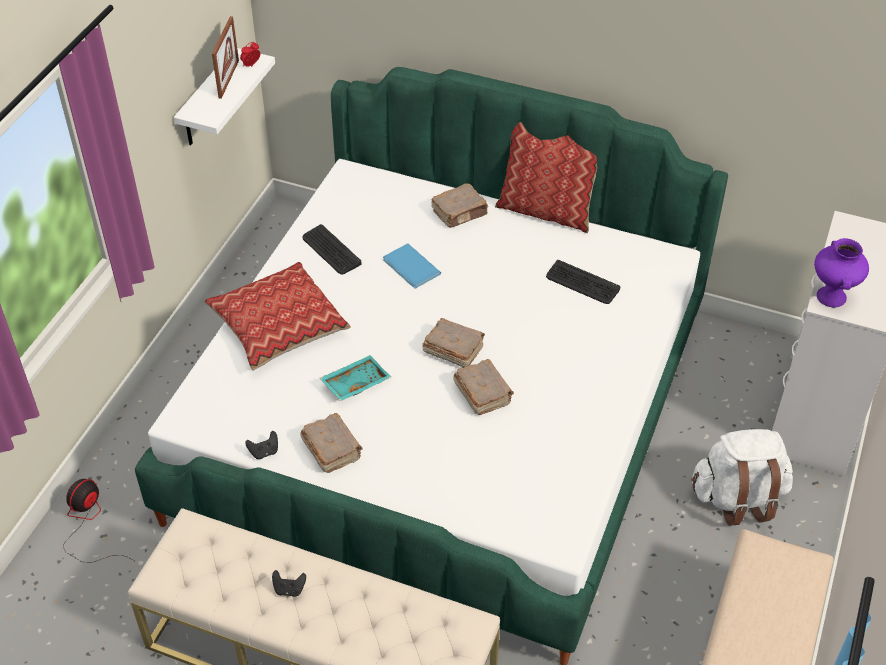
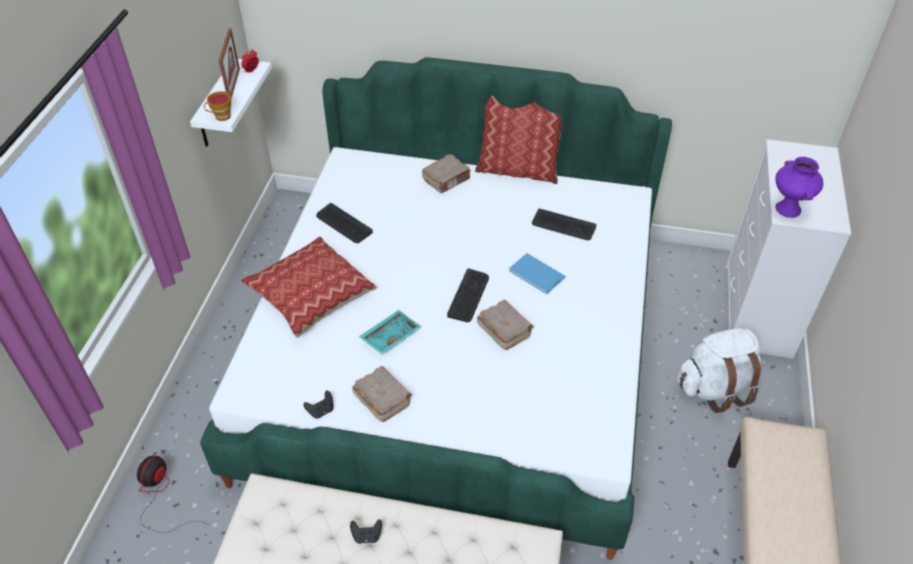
camera: 10 degrees left, 0 degrees up
blue book [383,244,441,289] -> blue book moved to [509,253,565,294]
brown book [422,318,485,367] -> keyboard [447,268,489,322]
none -> cup [204,91,231,121]

